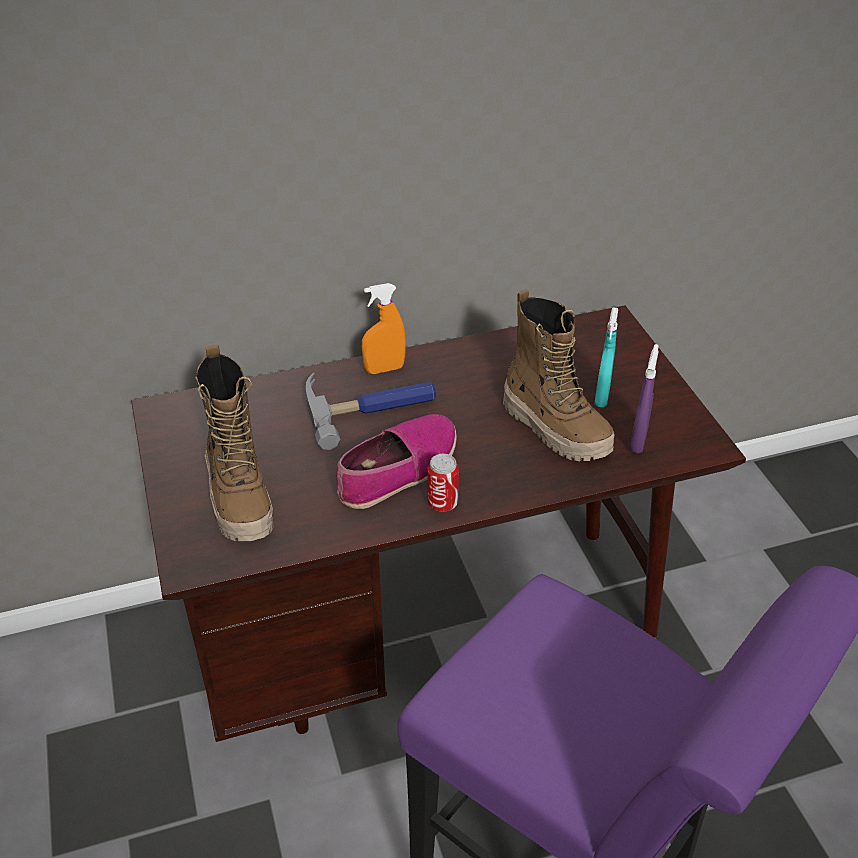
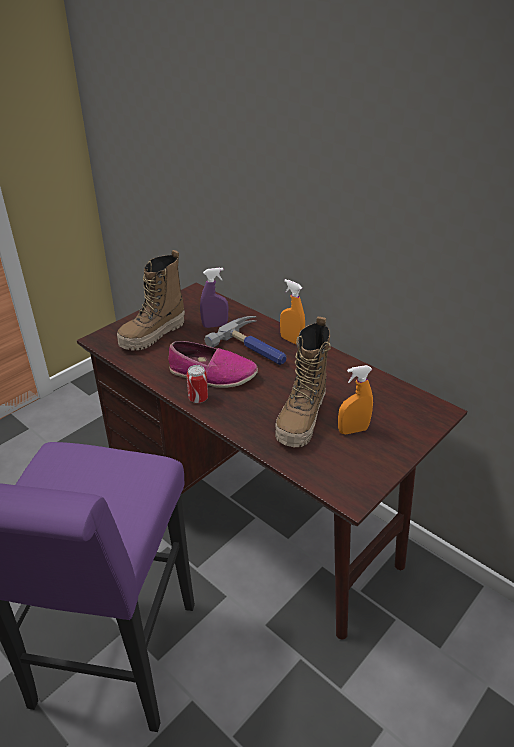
camera: 60 degrees right, 5 degrees down
turquoise spray bottle [594,308,618,408] -> orange spray bottle [338,365,373,434]
purple spray bottle [629,344,659,453] -> purple spray bottle moved to [200,268,229,328]

